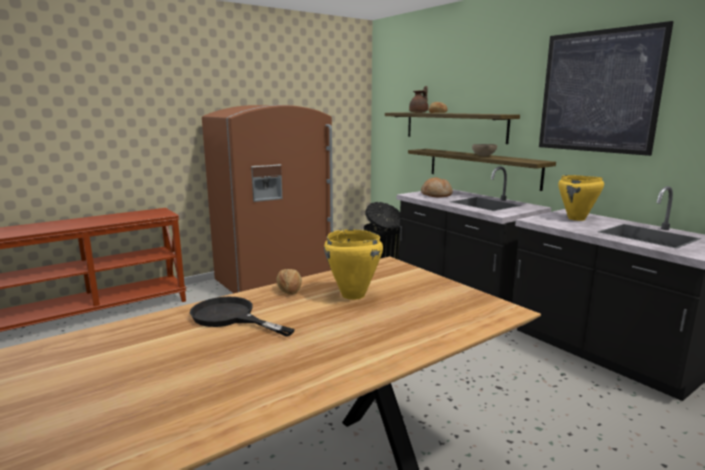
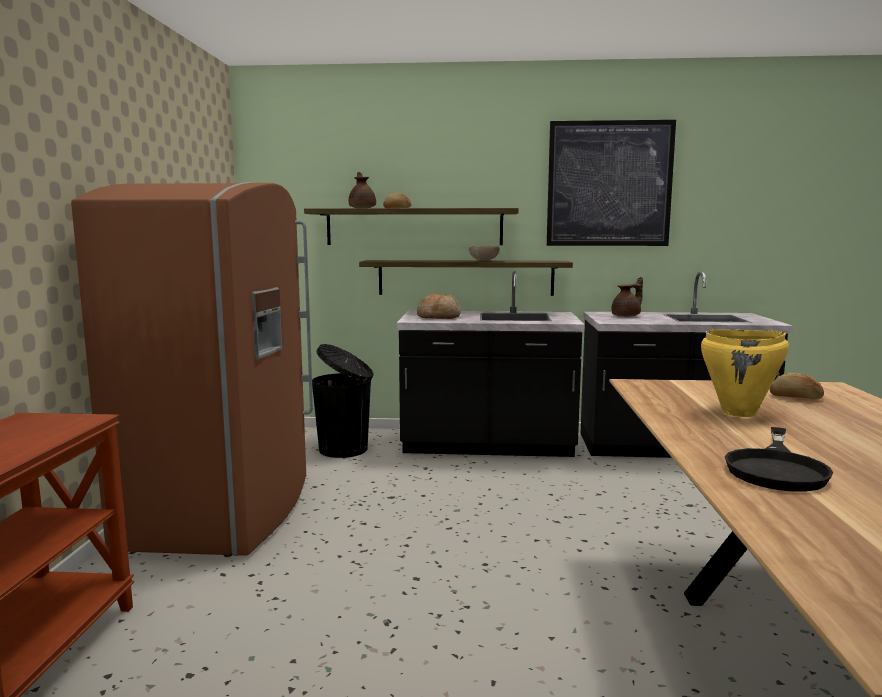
camera: 50 degrees left, 5 degrees down
black frying pan [190,297,295,337] -> black frying pan turned 45 degrees counterclockwise [725,427,833,492]
bread [276,269,302,295] -> bread moved to [770,373,824,399]
yellow cooking pot [558,175,604,221] -> brown teapot [611,277,643,317]

